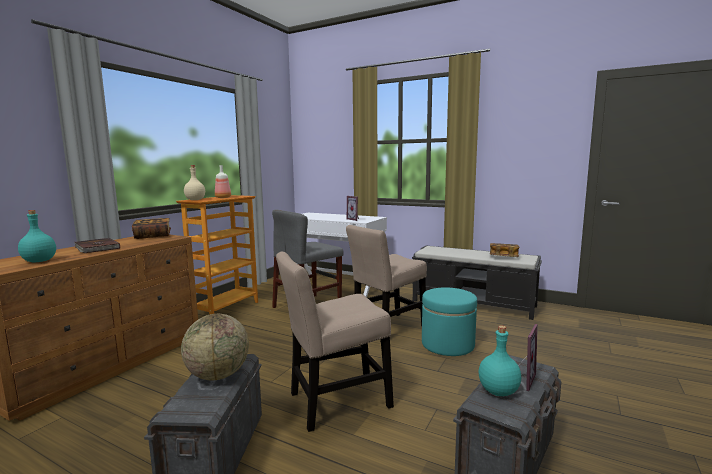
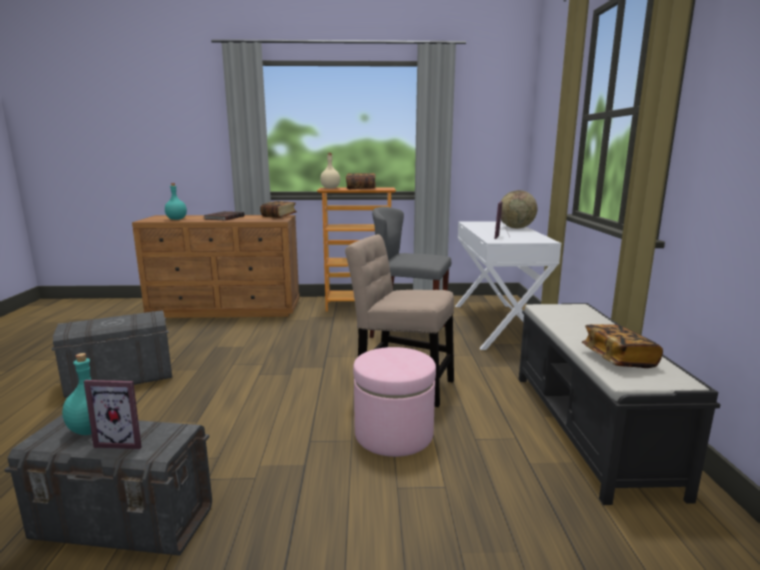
camera: 60 degrees right, 5 degrees up
globe [181,314,249,380] -> globe moved to [500,190,538,228]
bottle [215,165,231,198] -> book [346,173,376,189]
beige chair [276,252,394,432] -> none
turquoise ottoman [422,287,477,356] -> pink ottoman [353,347,436,457]

